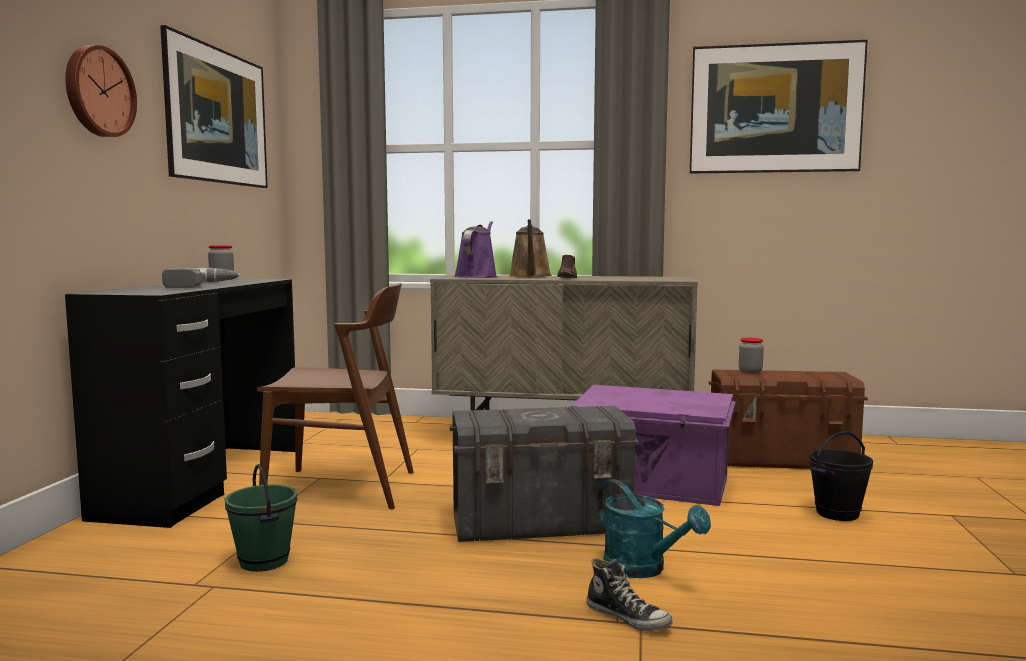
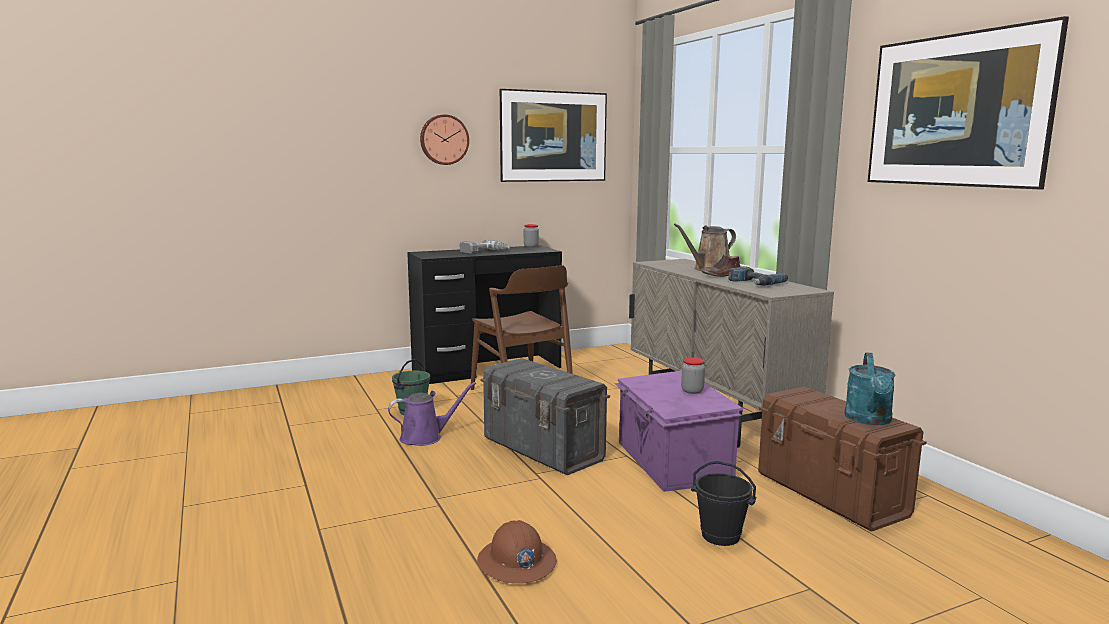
camera: 55 degrees right, 5 degrees up
purple watering can [454,221,497,278] -> purple watering can moved to [388,382,476,446]
shoe [587,558,673,631] -> none
turquoise watering can [597,479,711,578] -> turquoise watering can moved to [844,352,896,425]
jar [739,338,764,374] -> jar moved to [681,357,705,394]
none -> brown hard hat [477,520,557,584]
none -> power drill [728,266,788,286]

